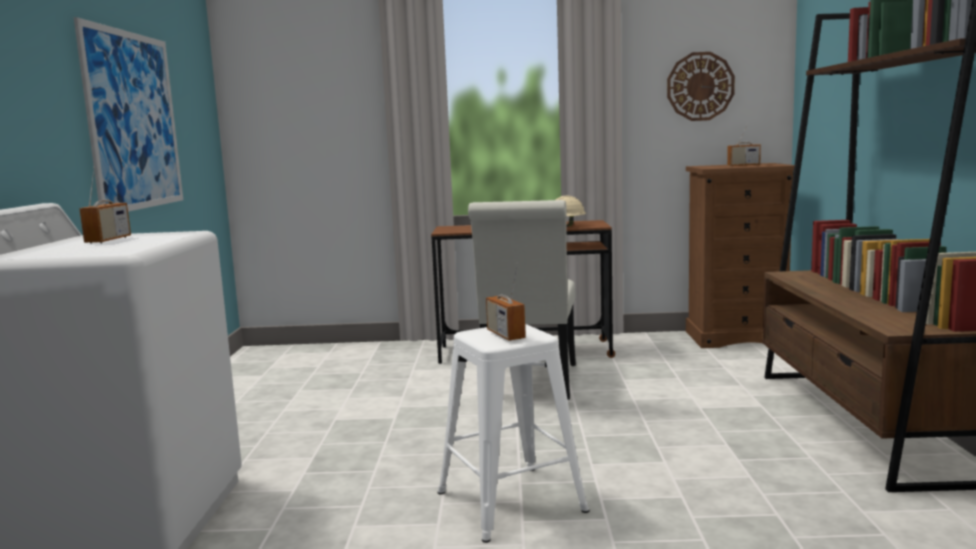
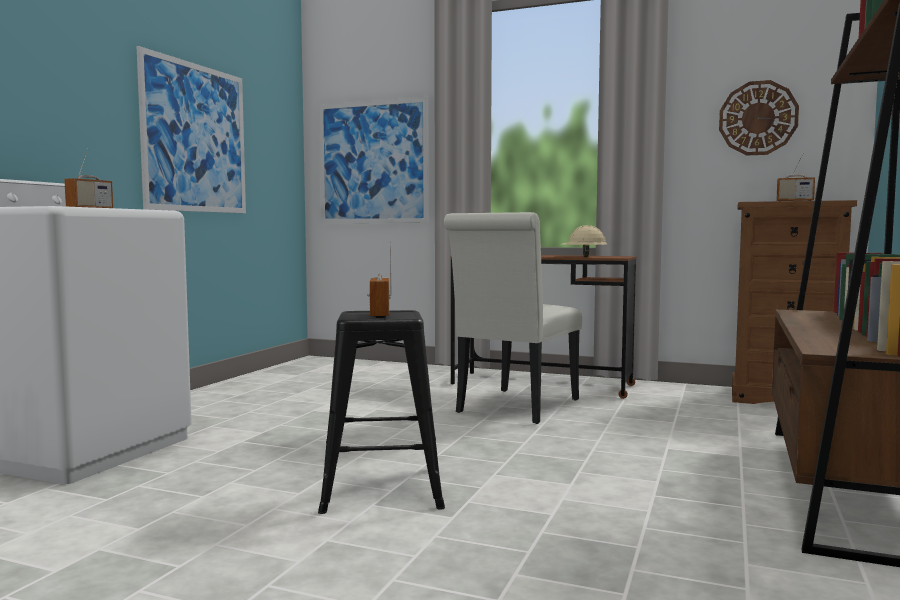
camera: 20 degrees right, 5 degrees down
white stool [437,324,590,543] -> black stool [318,310,445,514]
none -> picture [319,97,429,223]

